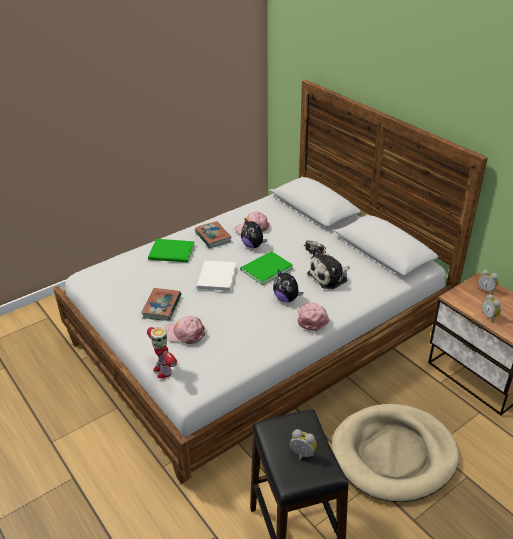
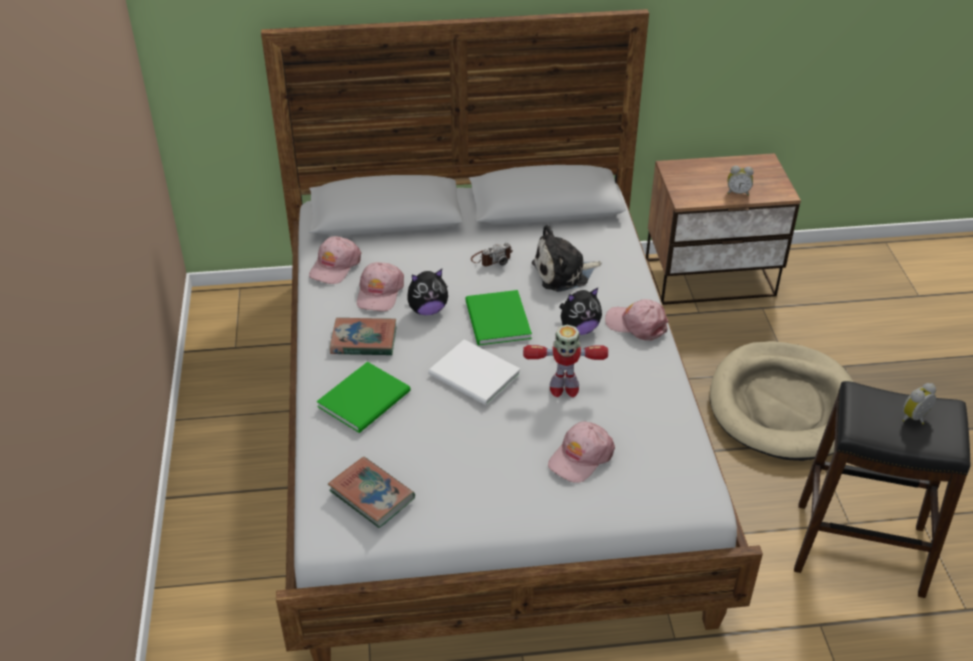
camera: 60 degrees left, 5 degrees up
book [141,288,181,321] -> book moved to [328,457,415,528]
toy robot [147,327,177,378] -> toy robot moved to [523,325,608,397]
plush toy [307,248,350,289] -> plush toy turned 75 degrees clockwise [532,225,602,292]
alarm clock [478,270,498,294] -> none
none -> pink cap [309,236,361,284]

